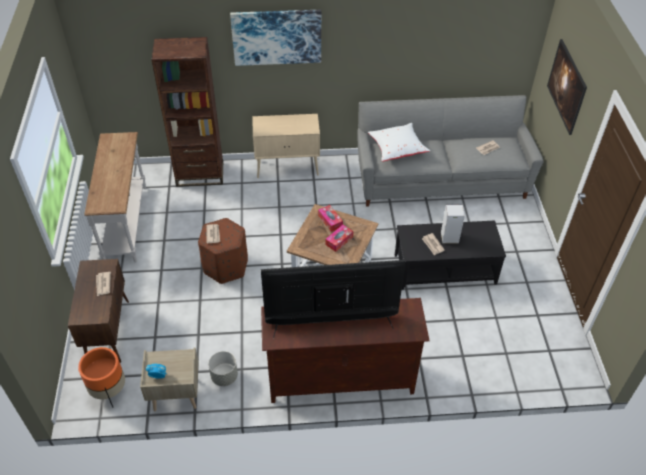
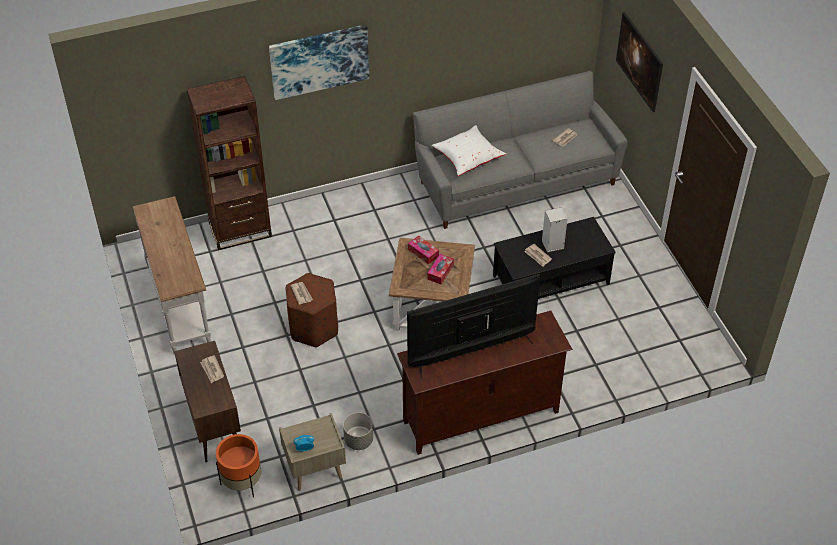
camera: 15 degrees left, 0 degrees up
beige cabinet [252,114,320,178] -> none

